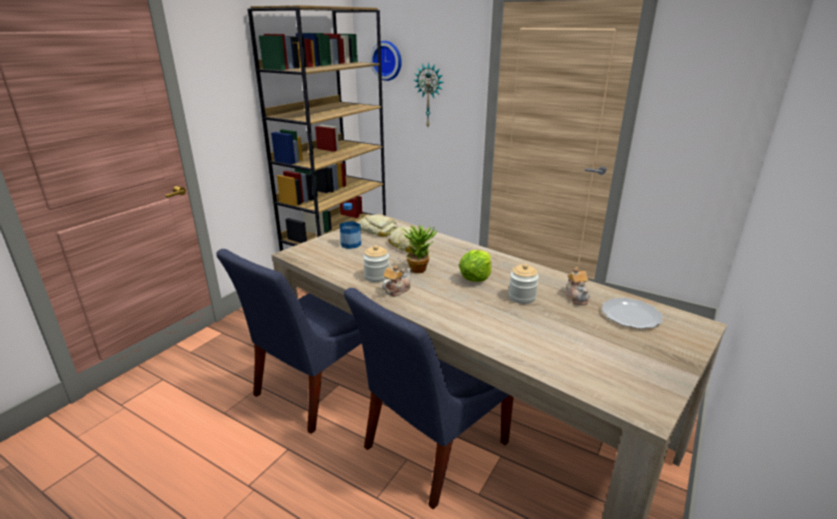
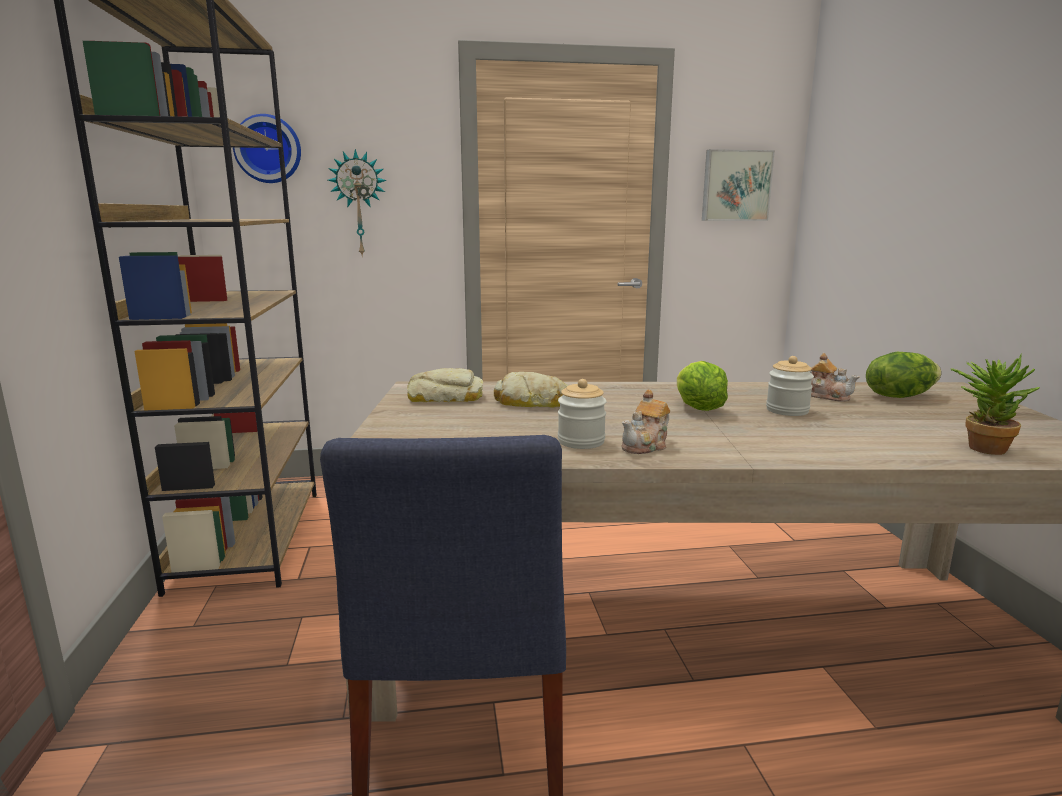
camera: 40 degrees left, 10 degrees down
bottle [340,203,361,249] -> none
blue chair [344,288,514,509] -> none
teapot [382,265,411,296] -> teapot turned 135 degrees counterclockwise [621,390,670,454]
potted plant [401,225,437,273] -> potted plant moved to [951,353,1040,455]
plate [602,298,663,329] -> lettuce [866,352,942,398]
none -> picture [702,149,775,221]

